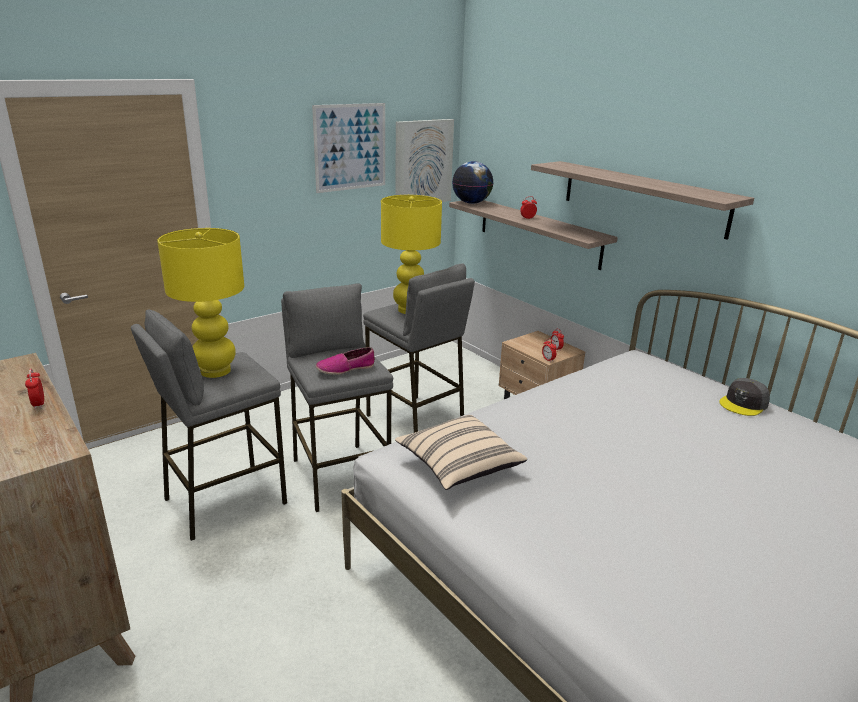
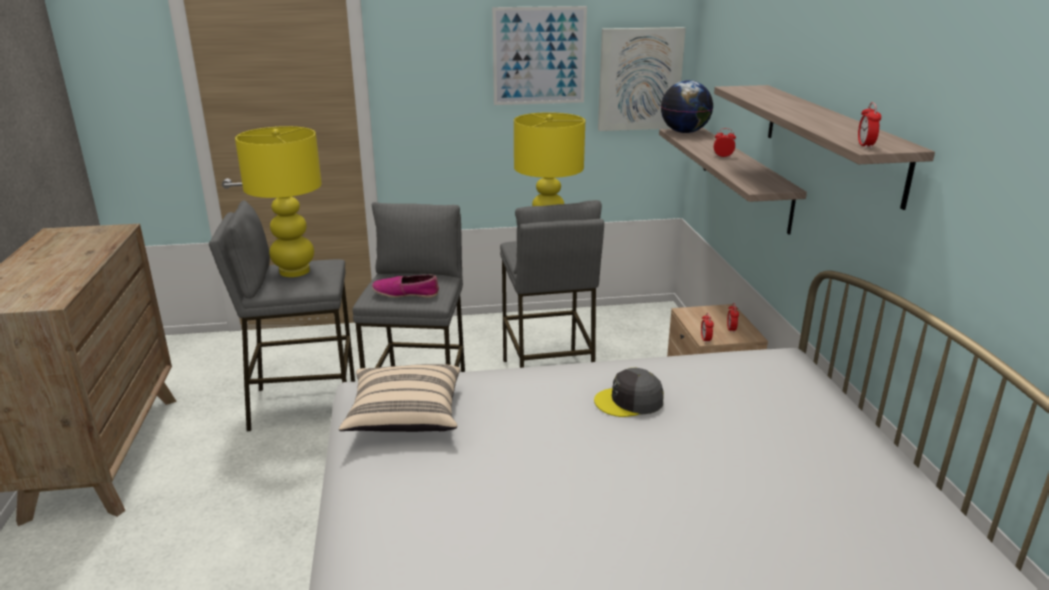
camera: 30 degrees right, 0 degrees up
alarm clock [25,369,44,409] -> alarm clock moved to [858,102,881,149]
grey cap [719,378,770,416] -> grey cap moved to [594,368,664,417]

